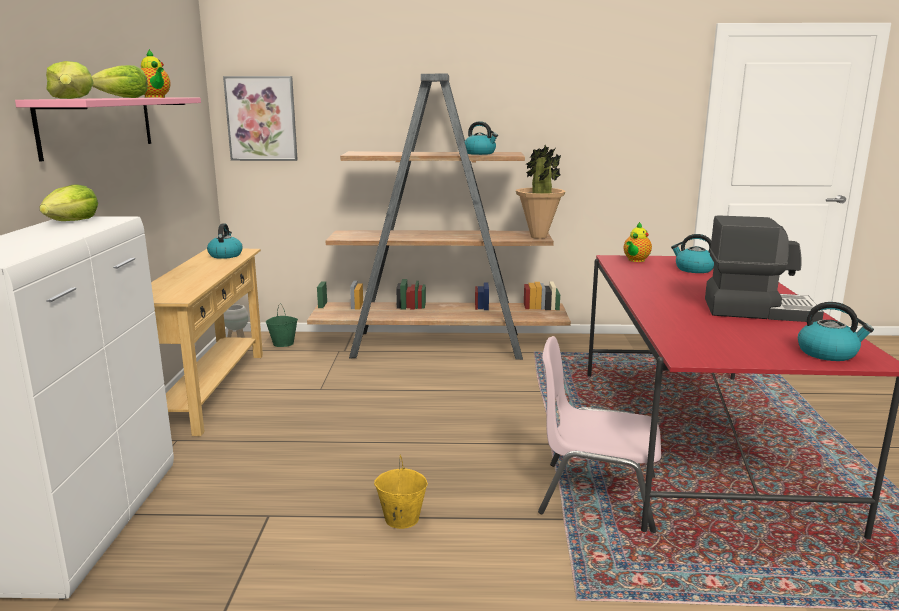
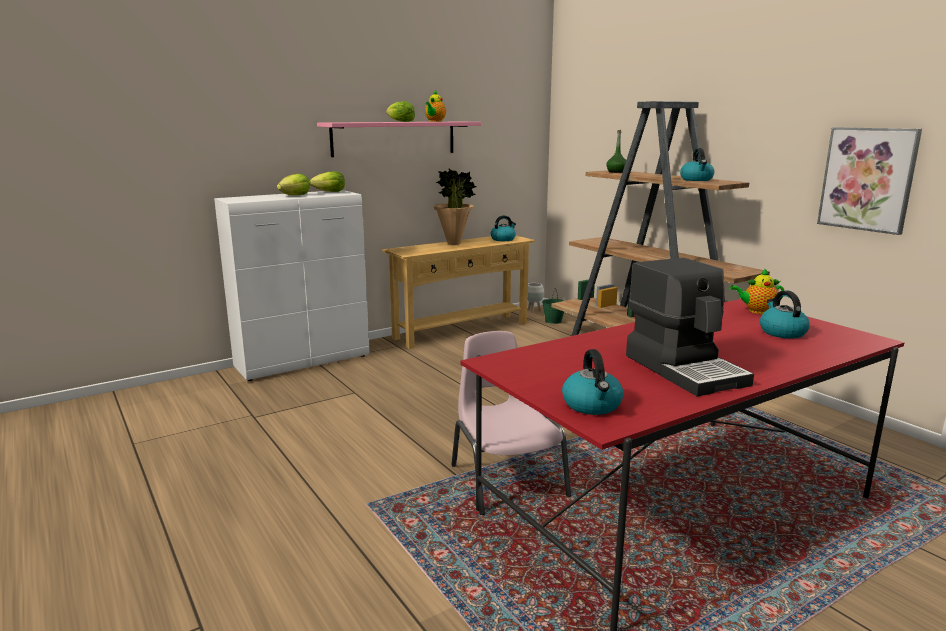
camera: 55 degrees right, 0 degrees up
lettuce [46,61,94,99] -> lettuce moved to [277,174,310,195]
picture [223,76,298,161] -> picture moved to [817,127,922,235]
yellow bucket [374,455,428,529] -> none
potted plant [516,145,566,239] -> potted plant moved to [433,169,476,245]
none -> green bottle [606,130,626,173]

